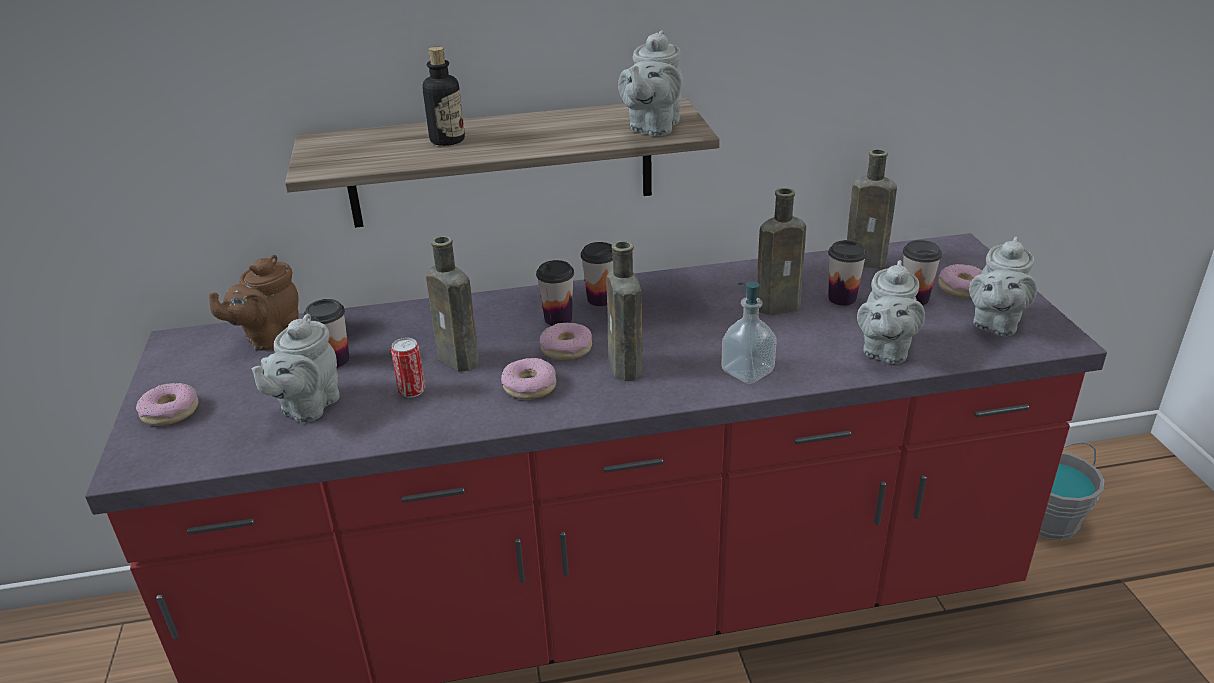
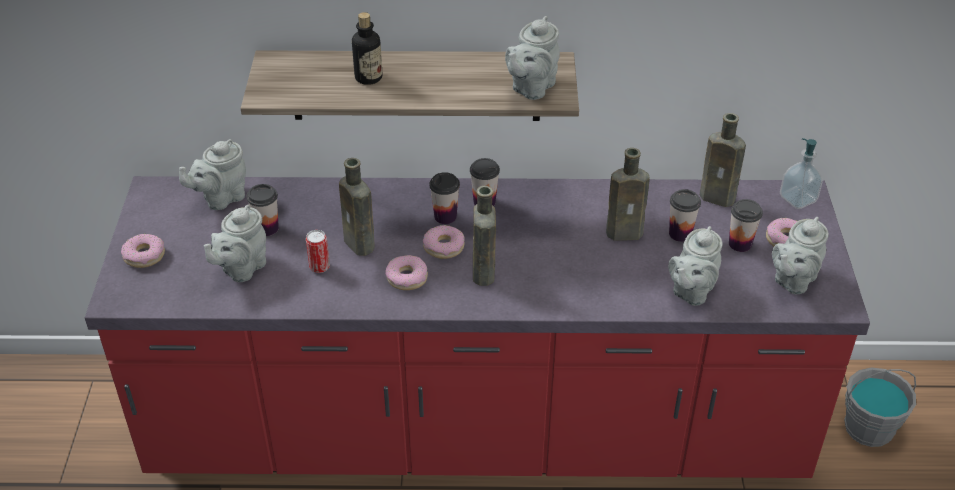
camera: 10 degrees right, 10 degrees up
brown teapot [209,255,299,351] -> grey teapot [179,139,246,210]
soap dispenser [721,281,777,384] -> soap dispenser moved to [780,138,823,209]

